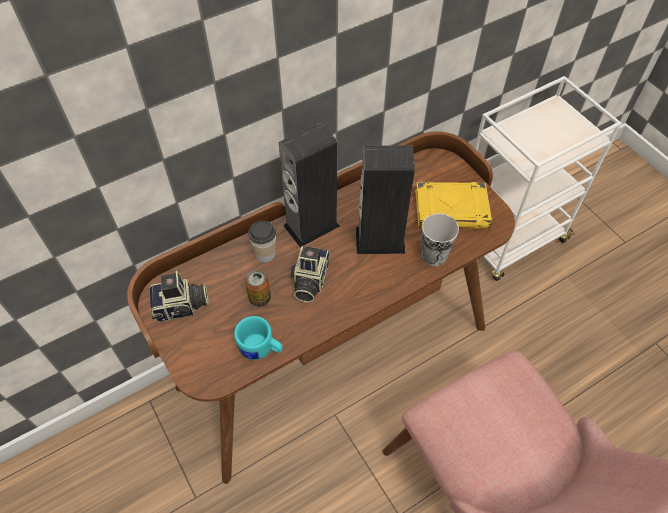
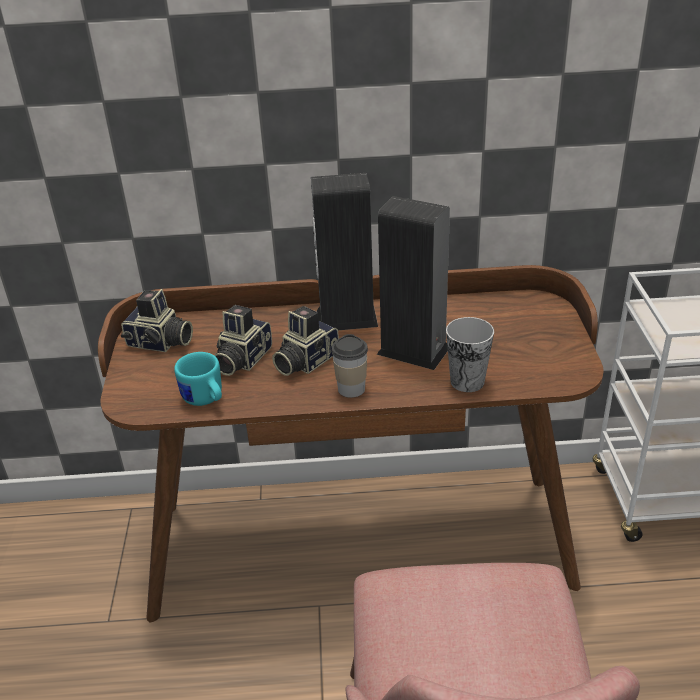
camera: 30 degrees right, 20 degrees down
can [245,270,271,307] -> camera [214,305,272,376]
cup [248,221,276,263] -> cup moved to [331,334,368,398]
yellow book [415,182,492,229] -> none

